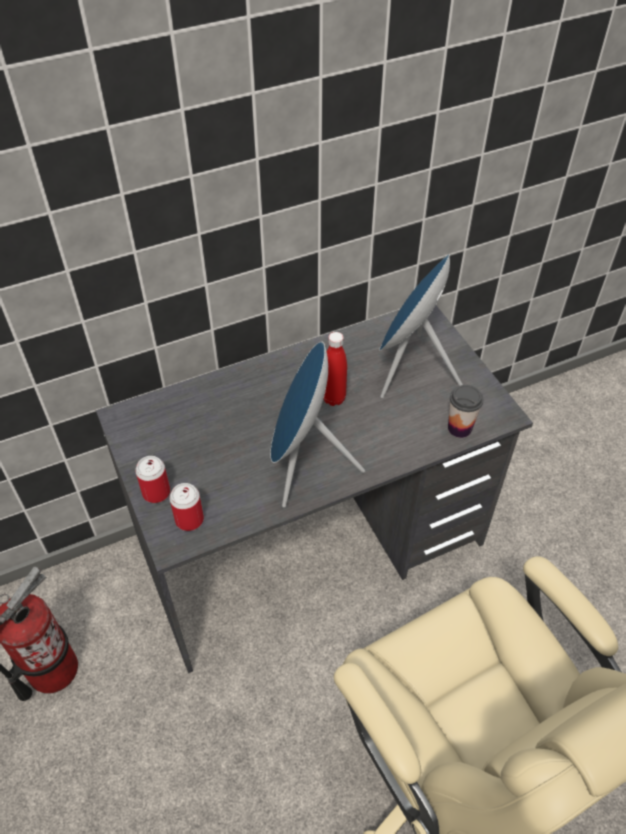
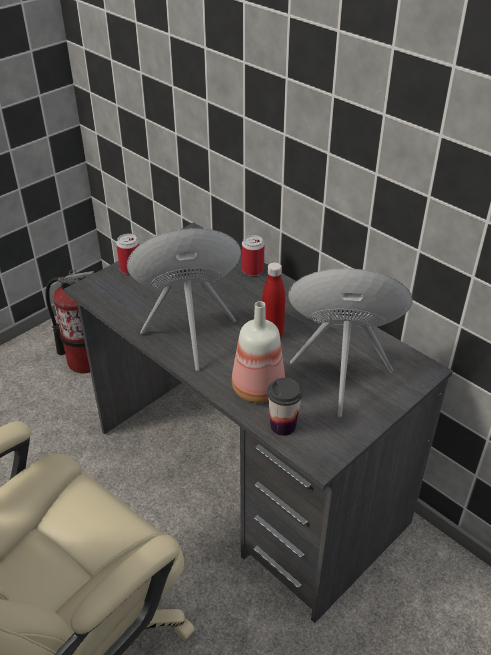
camera: 70 degrees right, 10 degrees down
can [169,483,204,531] -> can moved to [242,235,264,276]
none -> bottle [232,301,285,403]

